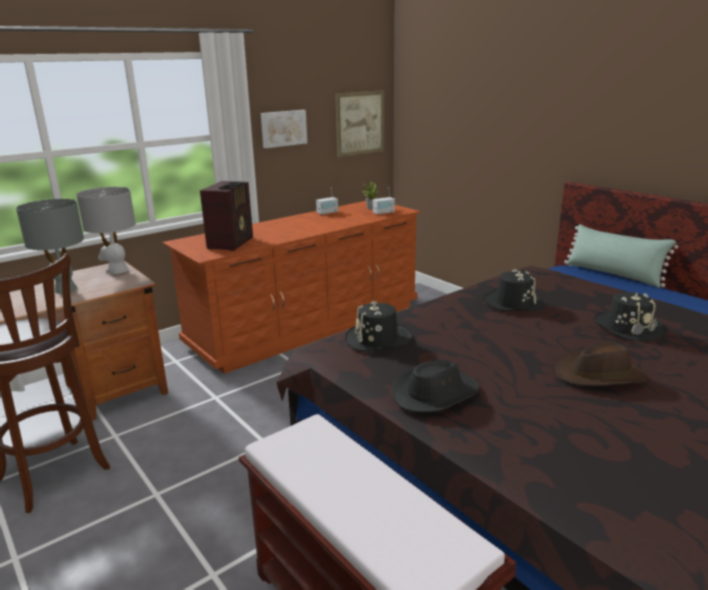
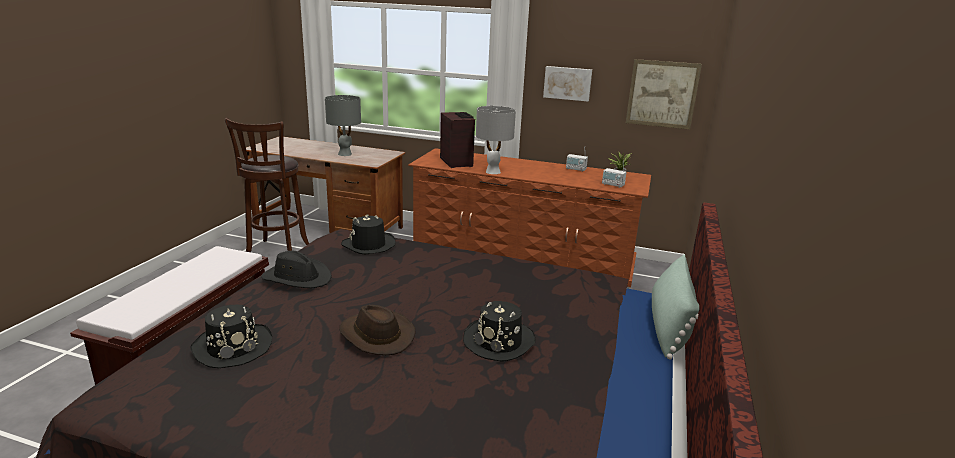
camera: 55 degrees right, 0 degrees up
grey table lamp [76,187,136,274] -> grey table lamp moved to [476,106,516,174]
radio [200,181,253,251] -> radio turned 90 degrees counterclockwise [440,112,475,168]
black hat [484,269,545,311] -> black hat moved to [190,304,272,368]

